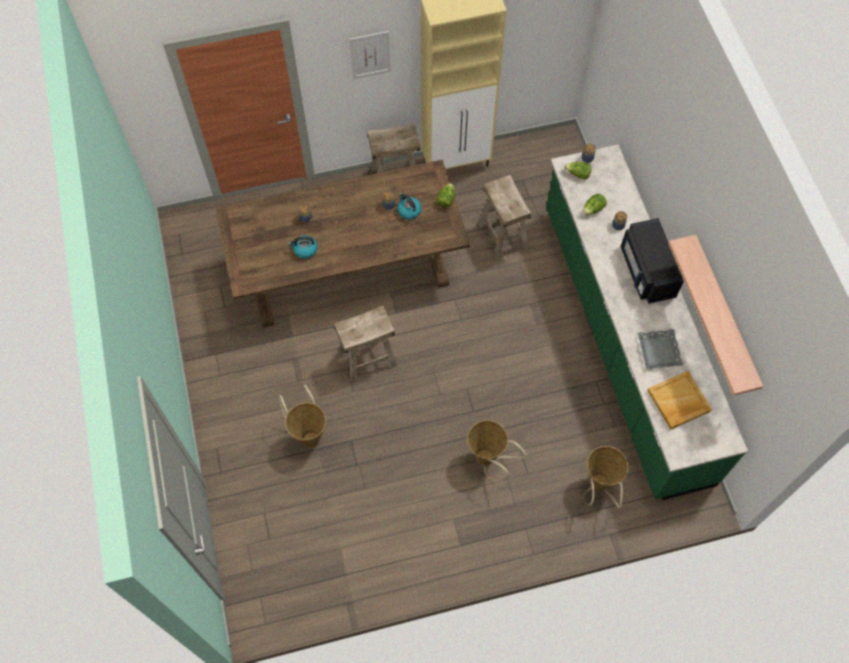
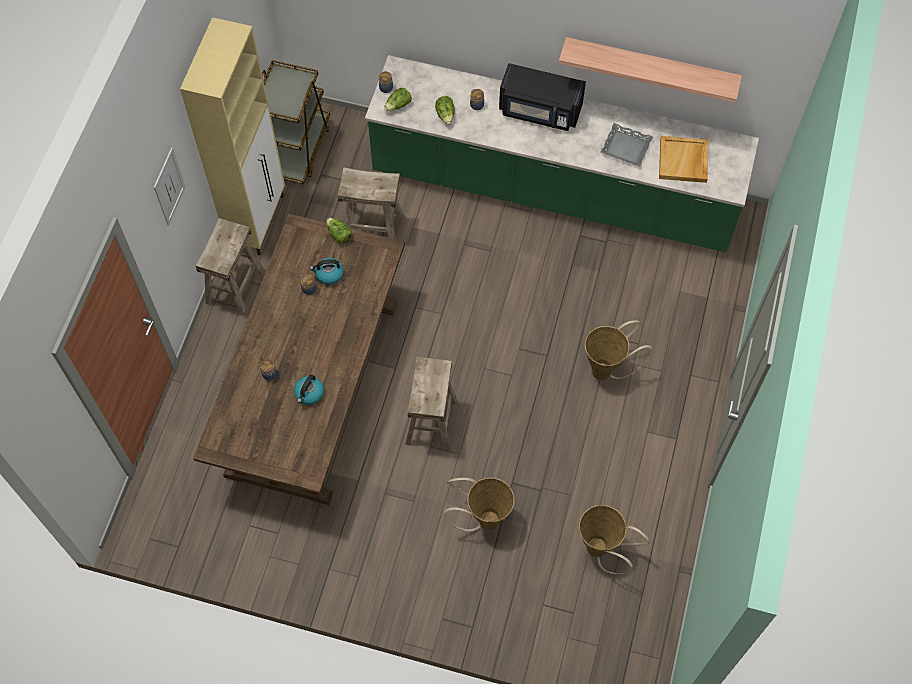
camera: 60 degrees left, 0 degrees up
basket [583,446,628,509] -> basket moved to [579,505,650,574]
none -> brown cart [262,60,330,184]

